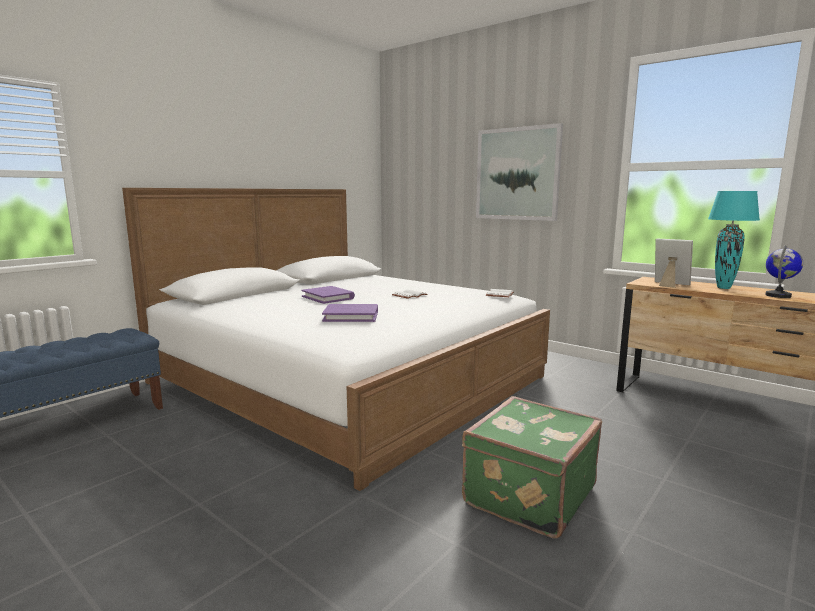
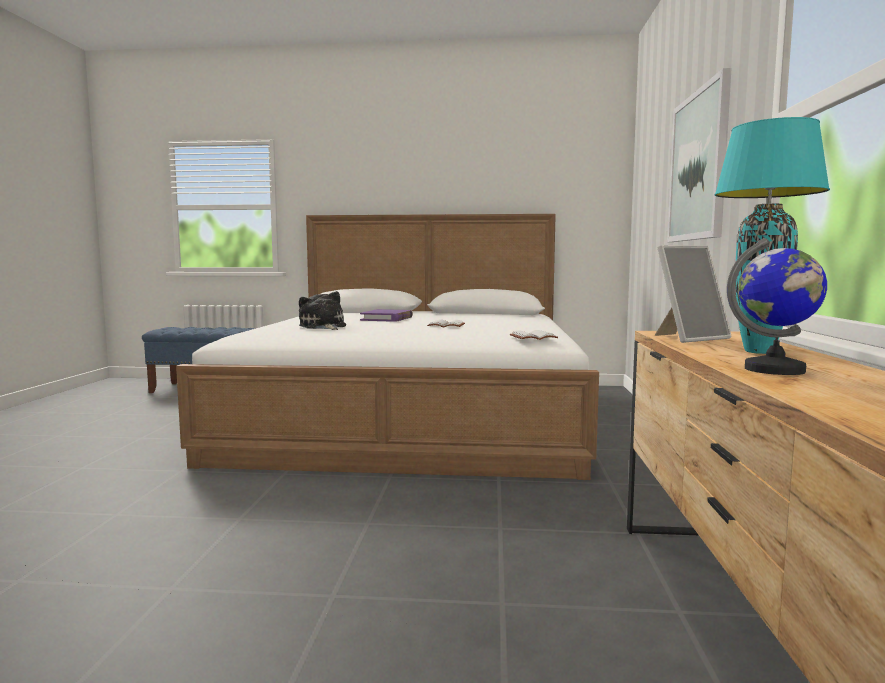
camera: 55 degrees right, 5 degrees down
purple book [322,304,378,322] -> plush toy [299,291,346,330]
green suitcase [462,396,602,539] -> none
picture frame [655,239,693,288] -> picture frame turned 60 degrees clockwise [655,245,731,343]

